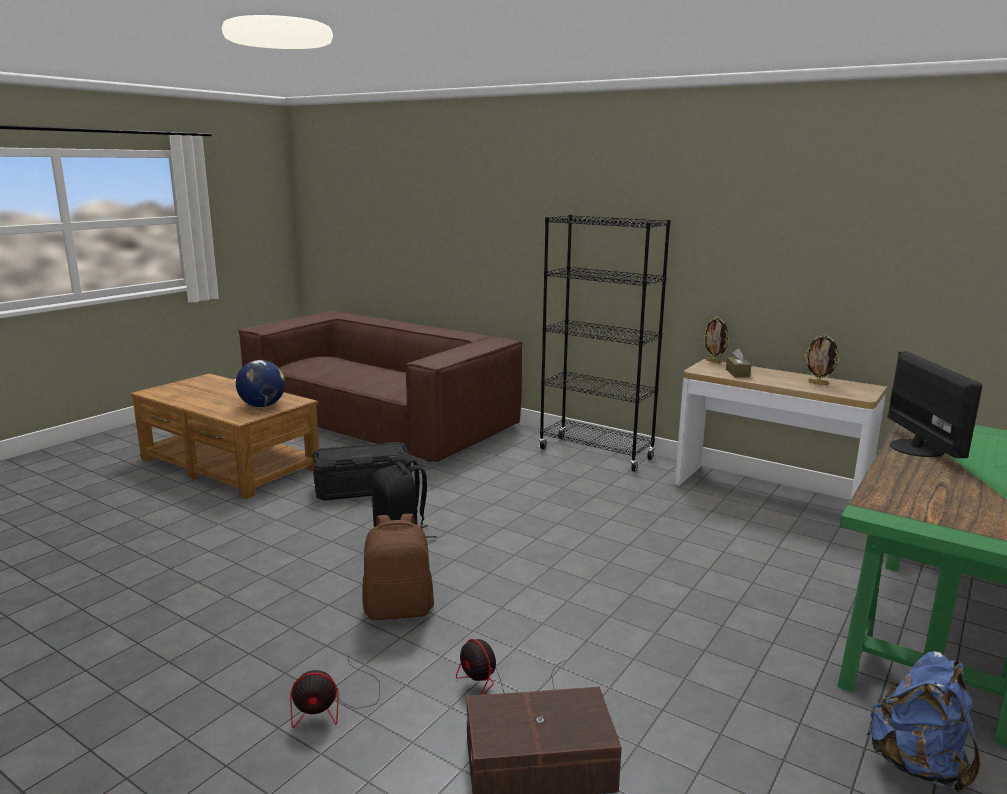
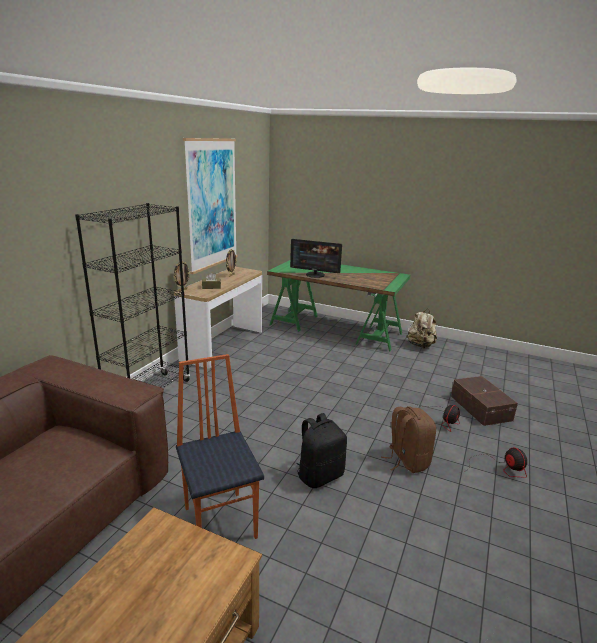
camera: 100 degrees left, 5 degrees up
globe [236,360,285,407] -> none
black storage box [313,442,412,500] -> chair [176,354,264,539]
blue backpack [866,651,980,793] -> beige backpack [406,309,437,349]
monitor [887,351,982,458] -> monitor turned 150 degrees counterclockwise [290,239,342,278]
none -> picture [183,138,238,274]

